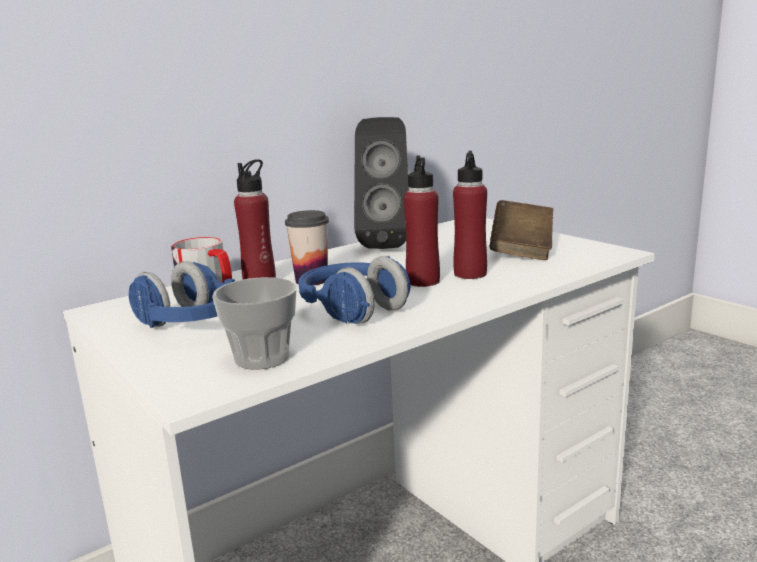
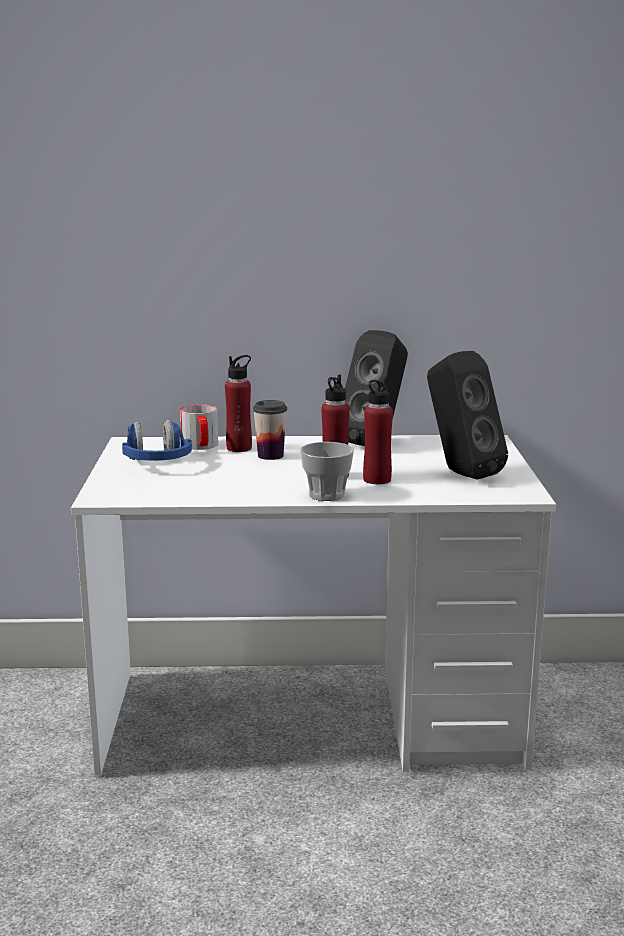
camera: 35 degrees right, 0 degrees up
cup [212,277,296,370] -> cup moved to [300,442,354,501]
blue headphones [299,256,410,324] -> none
brown book [489,200,554,260] -> black speaker [427,351,508,480]

